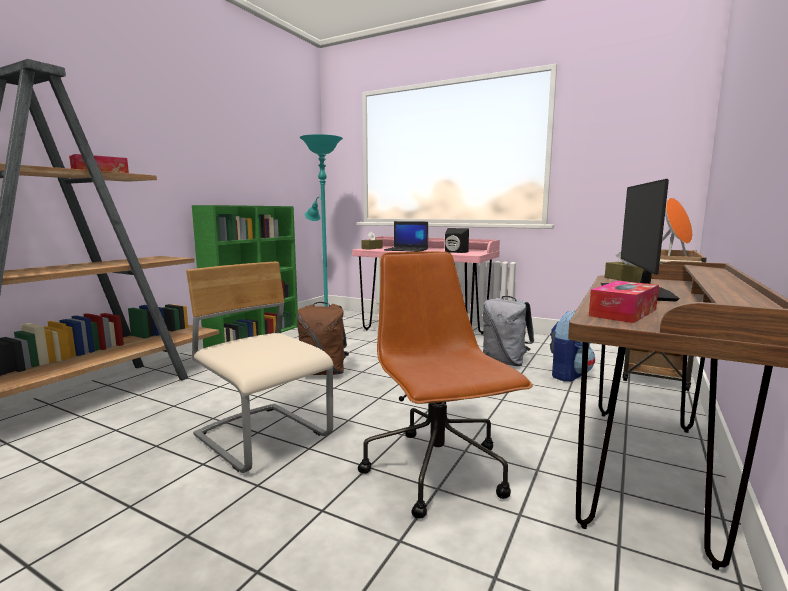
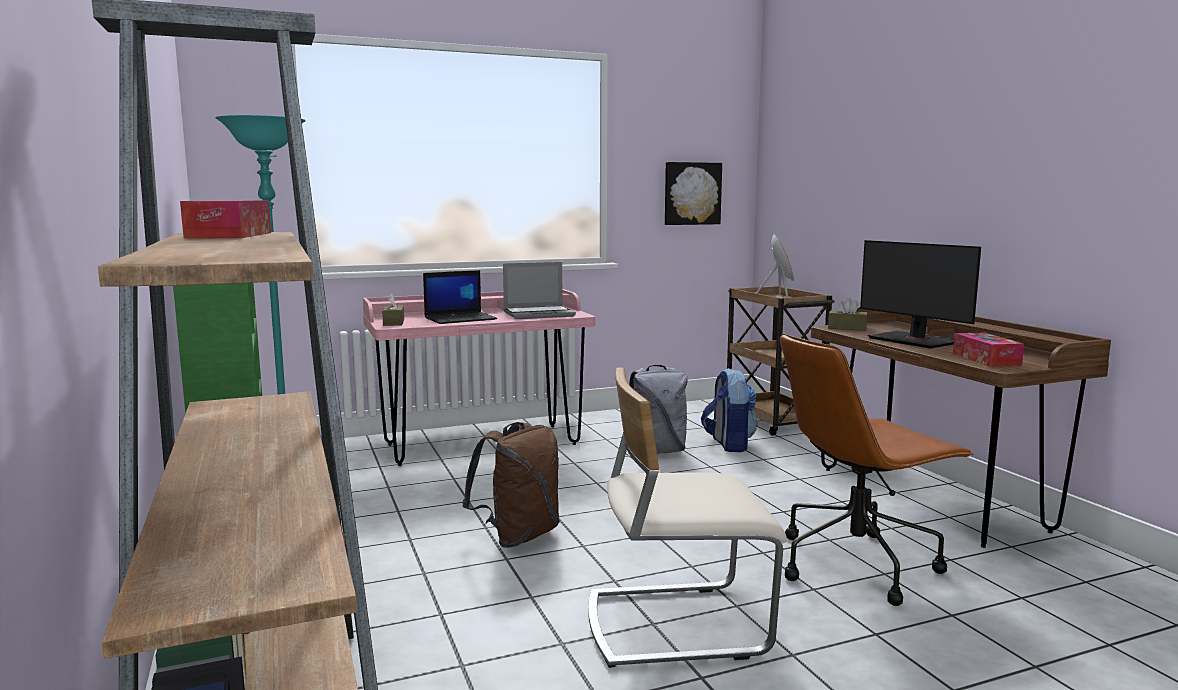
camera: 50 degrees left, 0 degrees up
brown office chair [358,251,533,519] -> brown office chair turned 45 degrees counterclockwise [780,333,973,606]
black speaker [445,228,469,253] -> laptop [503,262,576,319]
none -> picture [665,162,722,225]

